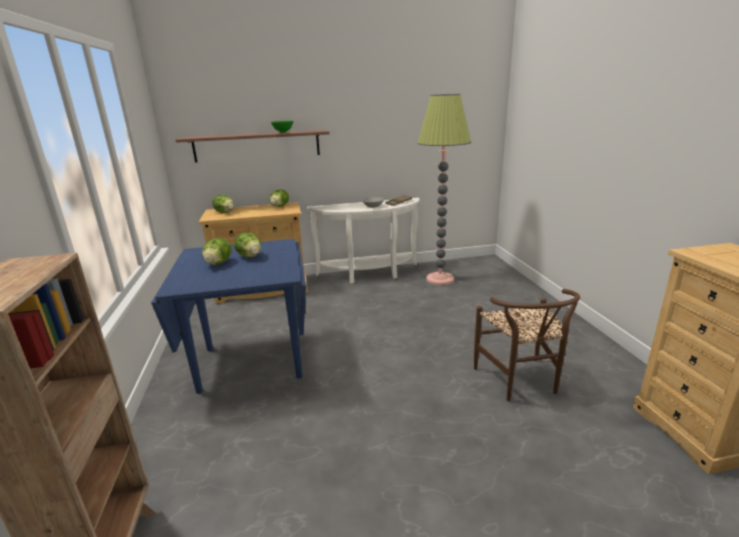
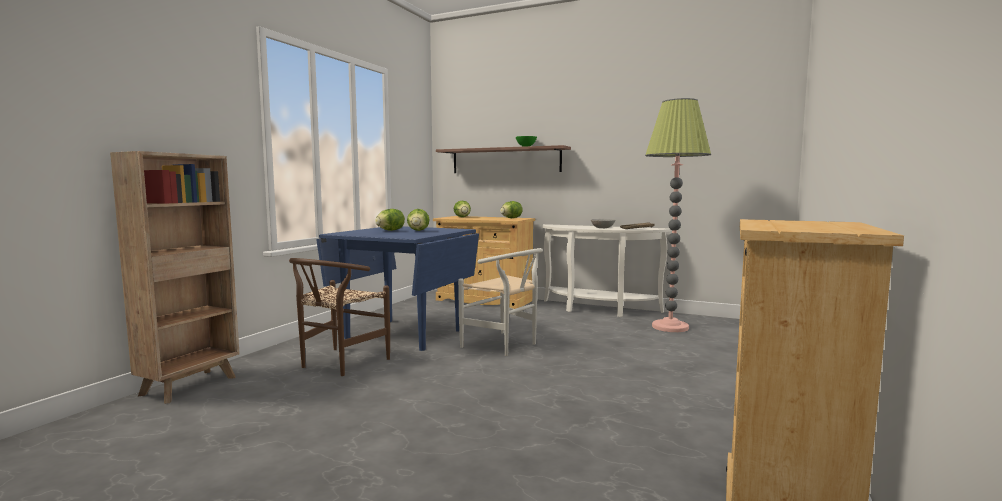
camera: 35 degrees right, 15 degrees down
brown chair [474,289,580,401] -> brown chair moved to [289,258,390,376]
none -> white chair [458,248,543,356]

